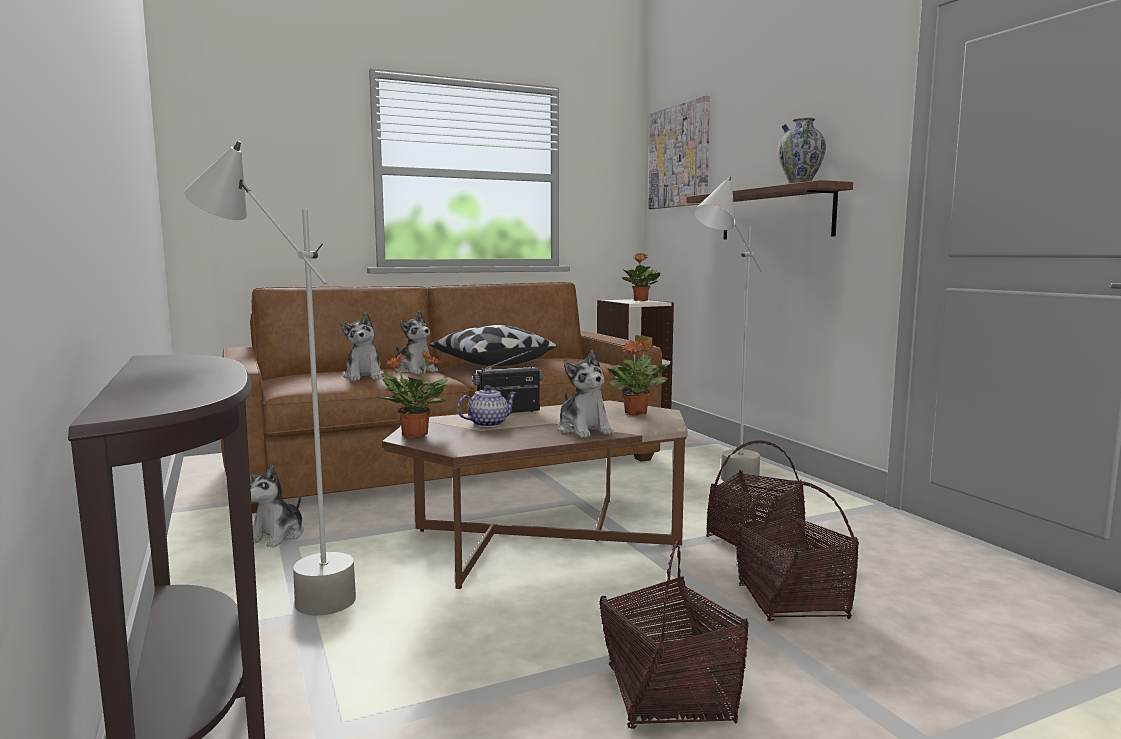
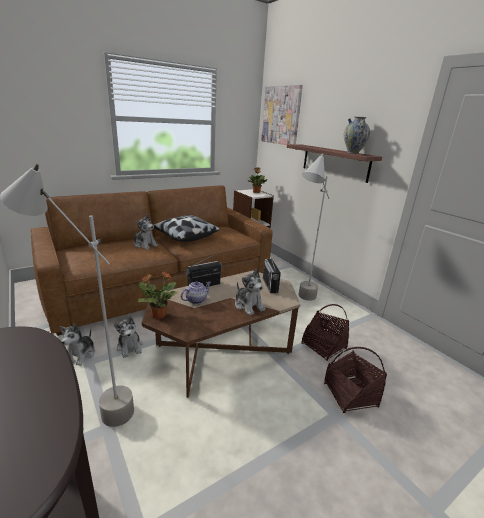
camera: 10 degrees left, 15 degrees up
plush toy [341,313,384,381] -> plush toy moved to [114,316,142,358]
basket [600,540,749,729] -> none
potted plant [606,340,670,416] -> radio [263,251,281,293]

